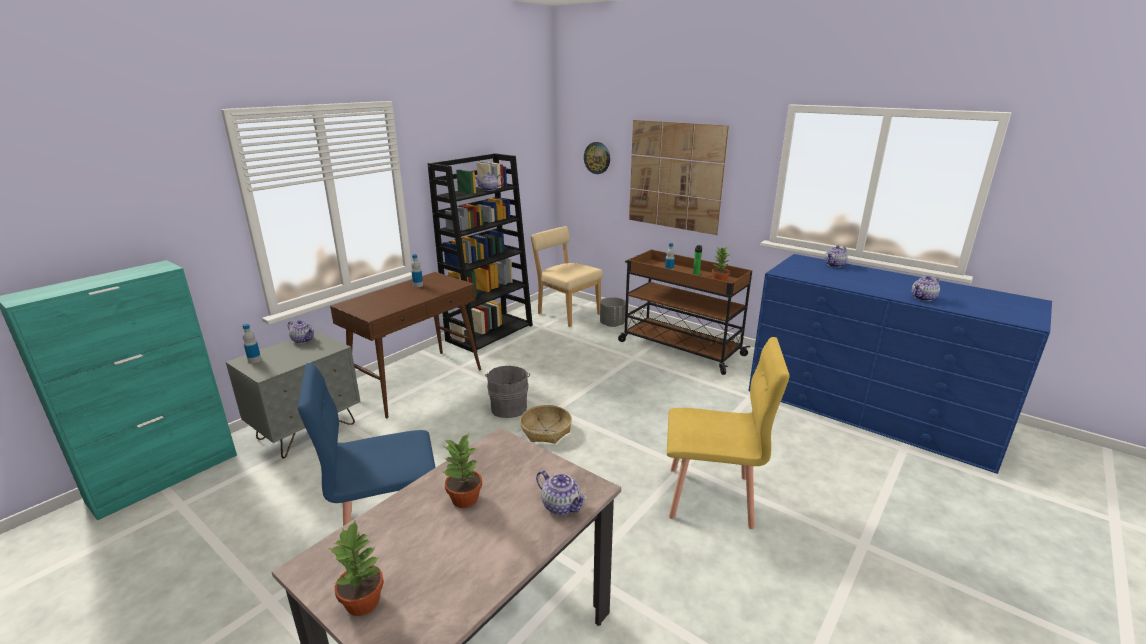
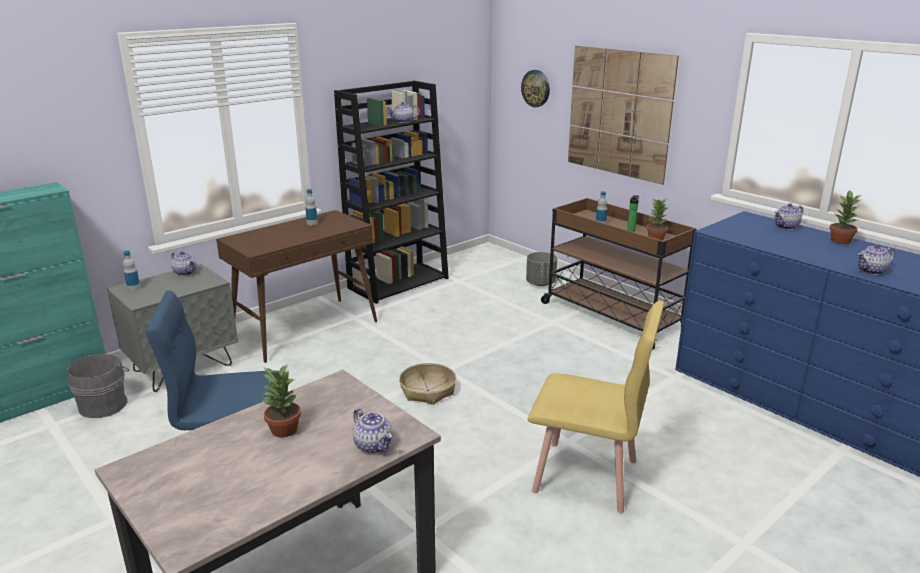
camera: 10 degrees right, 0 degrees up
potted plant [329,521,384,616] -> potted plant moved to [830,191,860,244]
grey bucket [485,366,530,418] -> grey bucket moved to [67,354,129,418]
beige chair [531,226,603,327] -> none

